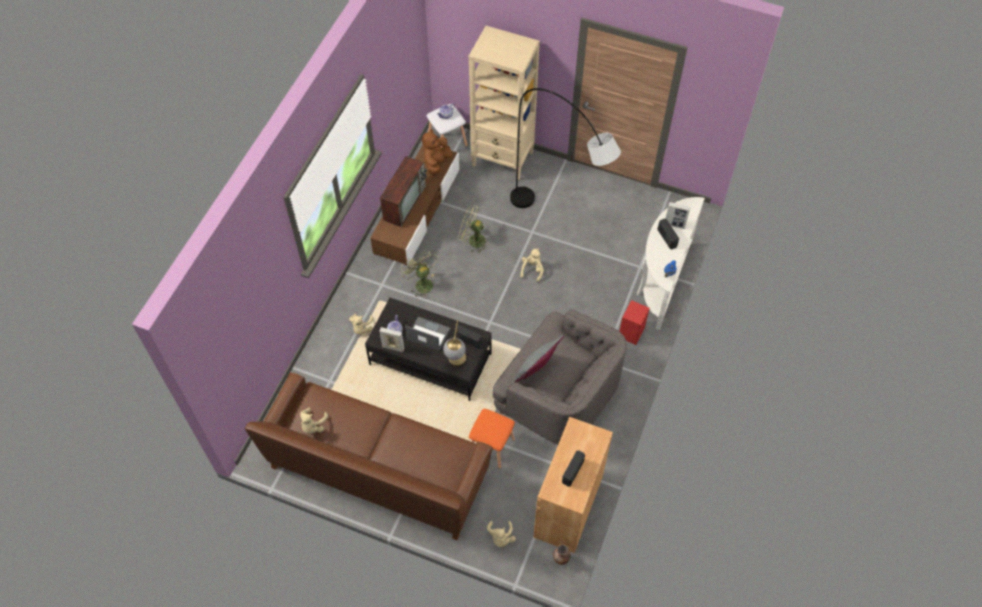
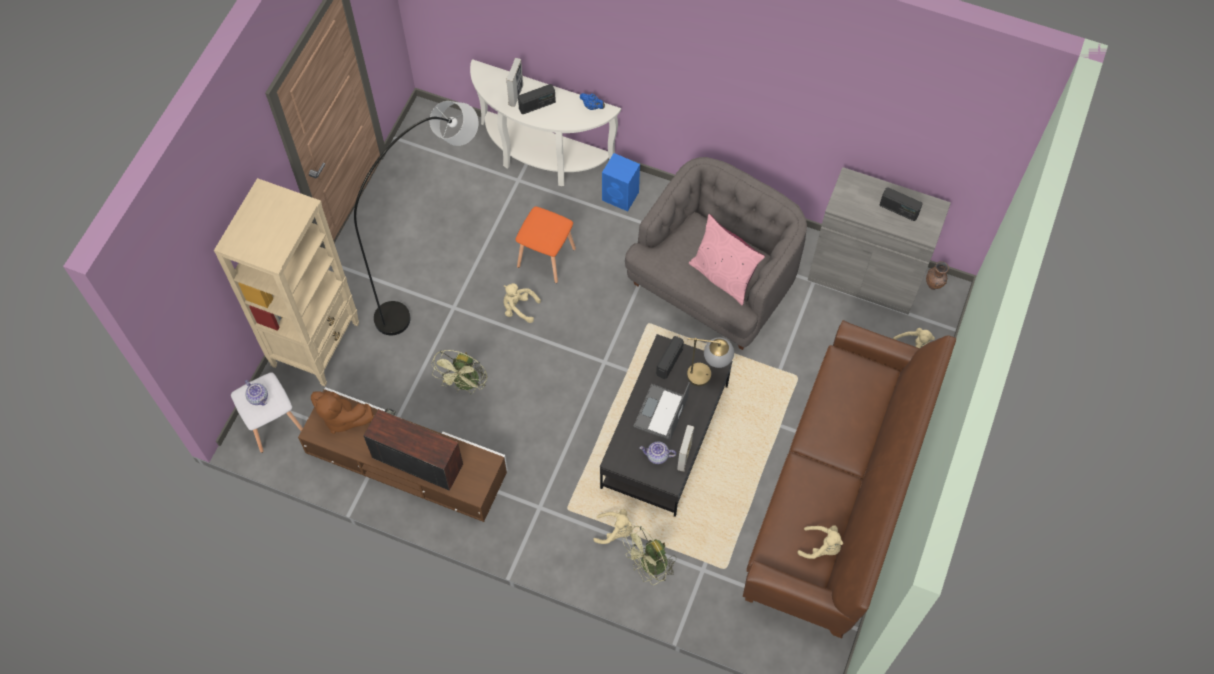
camera: 90 degrees left, 5 degrees up
green fan [400,250,437,298] -> green fan moved to [622,526,676,585]
orange stool [469,409,515,469] -> orange stool moved to [515,207,576,283]
grey pillow [511,335,564,384] -> pink pillow [689,214,765,305]
brown cabinet [533,417,613,553] -> grey cabinet [808,167,951,315]
red speaker [619,300,650,345] -> blue speaker [602,153,640,211]

